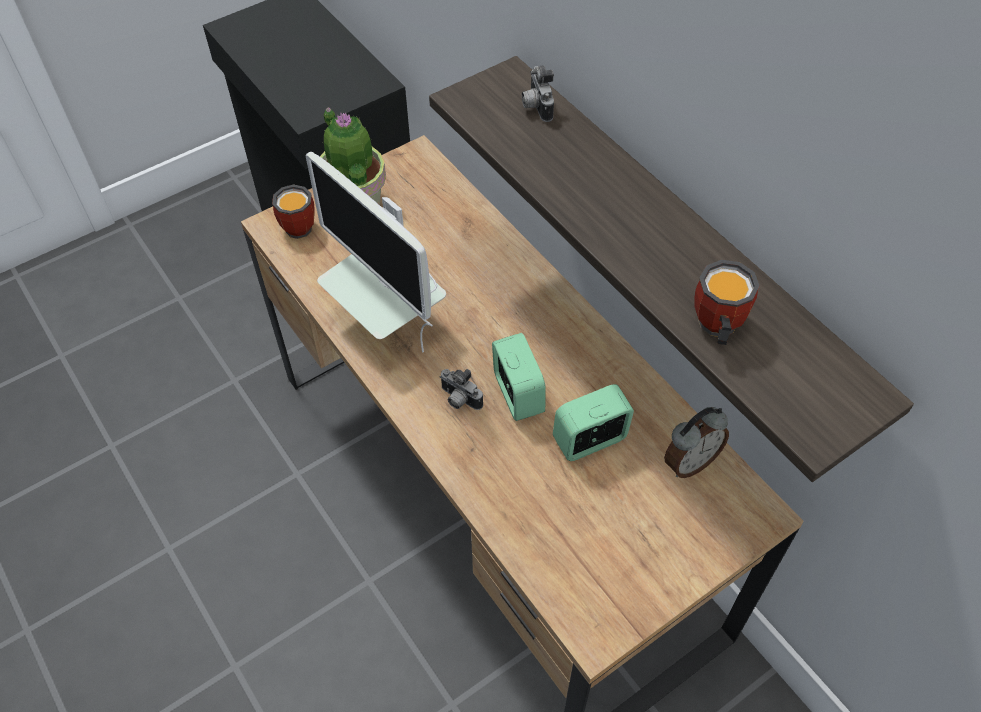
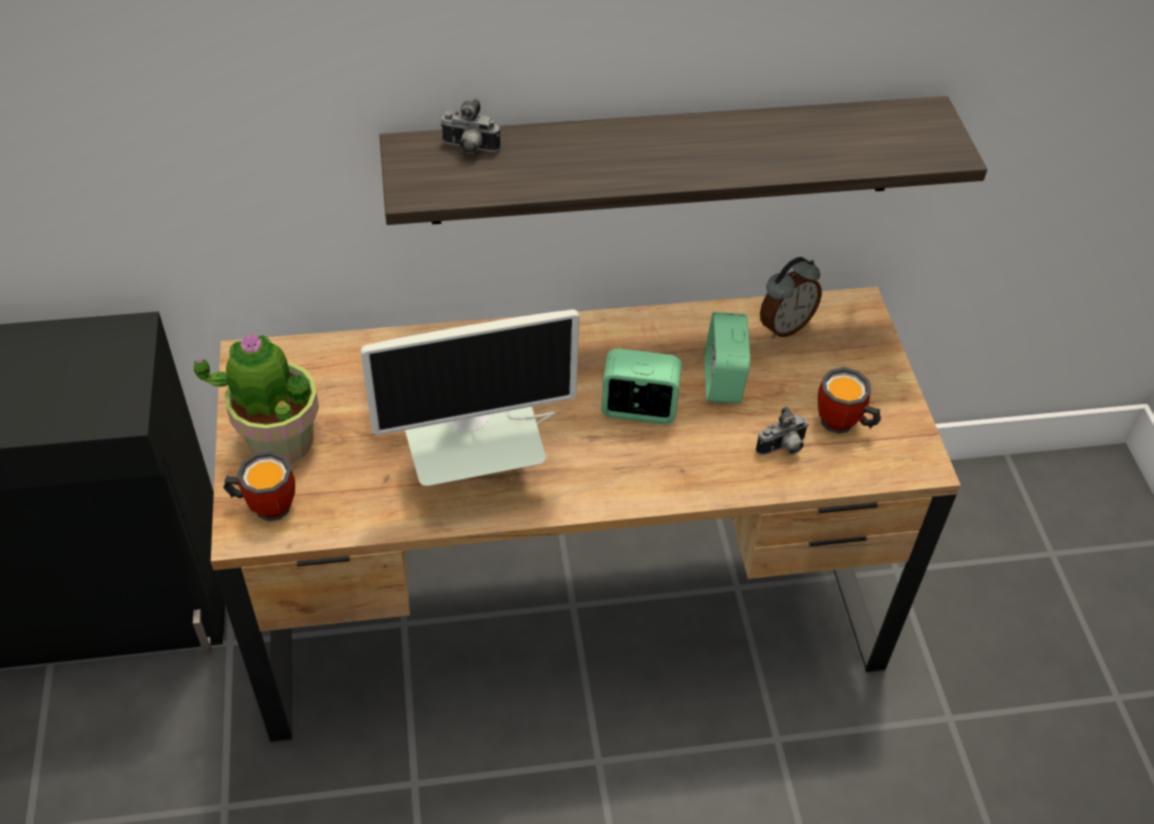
camera: 65 degrees left, 5 degrees down
camera [440,369,483,410] -> camera moved to [756,406,809,455]
alarm clock [664,407,729,478] -> alarm clock turned 60 degrees clockwise [760,257,822,339]
mug [694,260,760,345] -> mug moved to [818,367,881,434]

